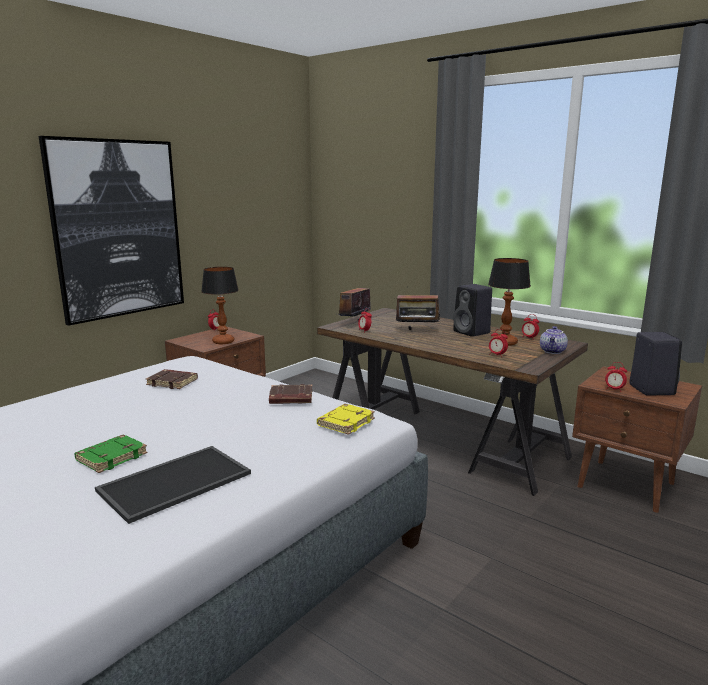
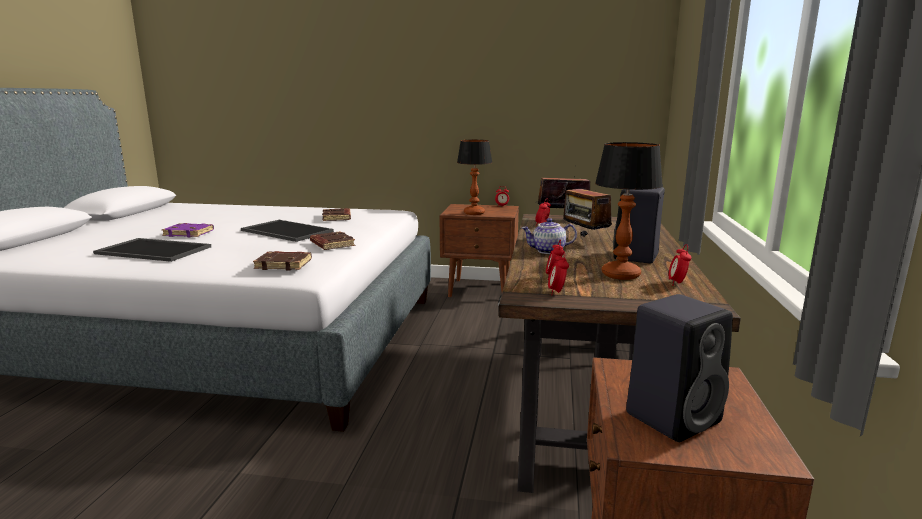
camera: 60 degrees right, 0 degrees up
picture [39,136,184,326] -> none
green book [74,435,148,473] -> purple book [162,223,214,237]
yellow book [317,404,375,435] -> brown book [253,251,312,271]
teapot [540,326,568,354] -> teapot moved to [522,218,577,254]
alarm clock [605,362,627,391] -> alarm clock moved to [548,251,569,295]
none -> tray [241,220,334,242]

